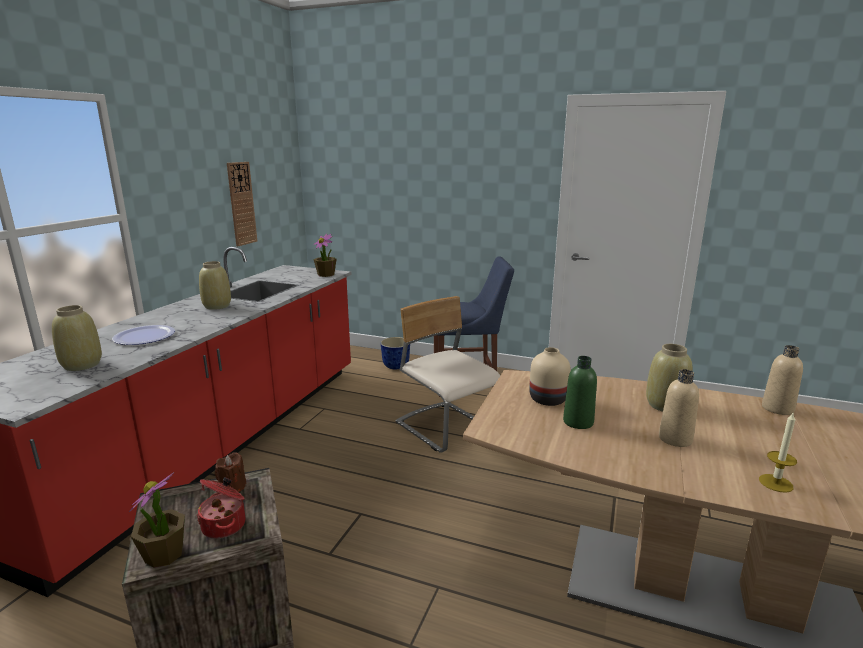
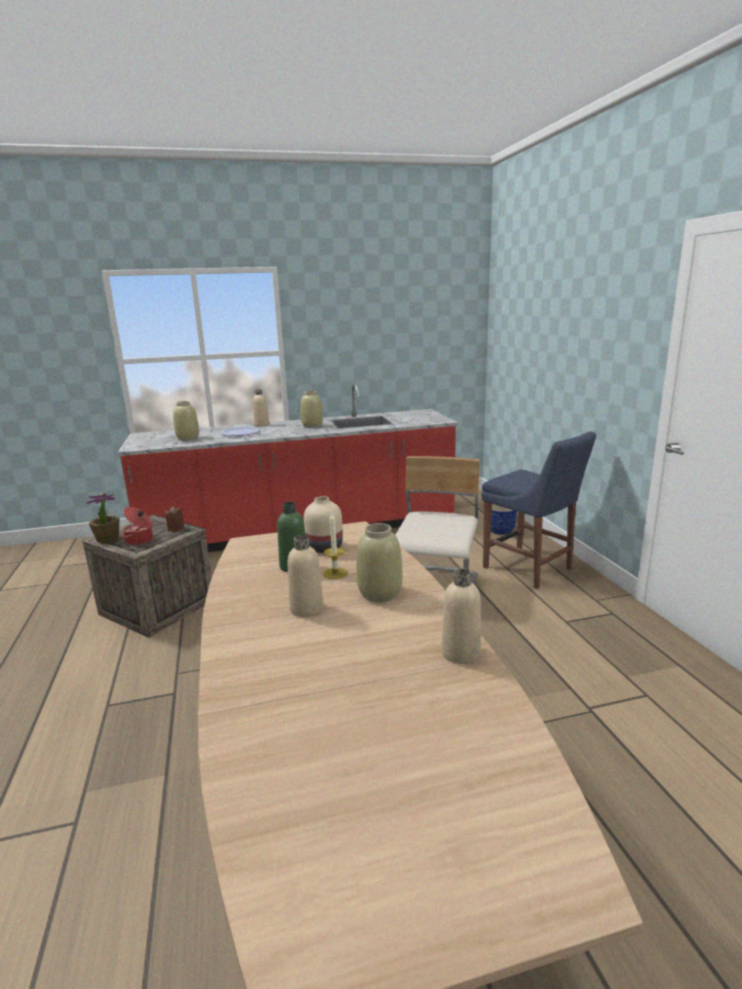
camera: 55 degrees right, 0 degrees up
wall clock [227,162,257,246] -> none
potted plant [313,234,337,277] -> none
candle [759,413,797,493] -> candle moved to [324,513,348,579]
none -> beige bottle [253,389,269,427]

